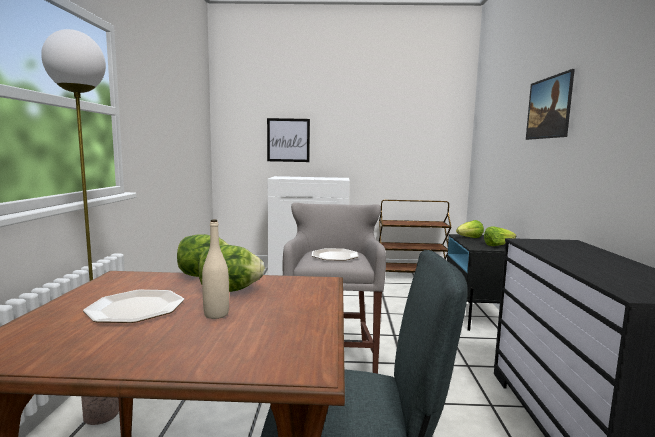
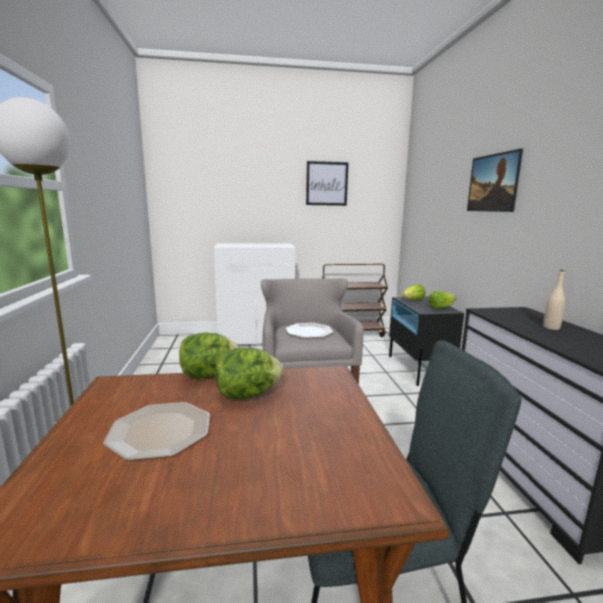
camera: 10 degrees left, 5 degrees up
beige bottle [202,219,229,319] -> beige bottle moved to [543,270,566,330]
picture [267,118,310,162] -> picture moved to [306,161,349,206]

